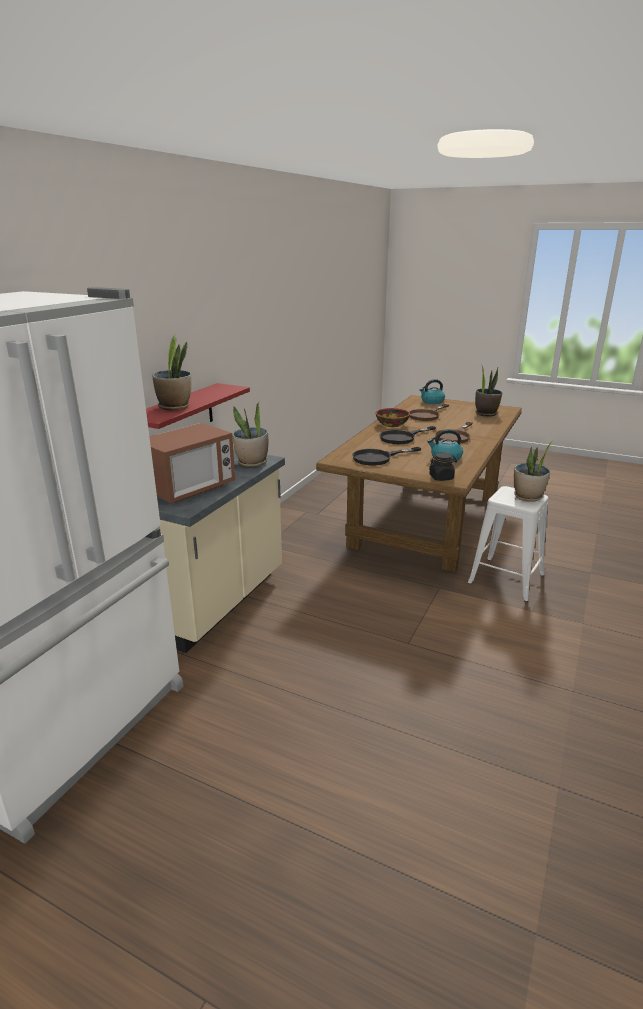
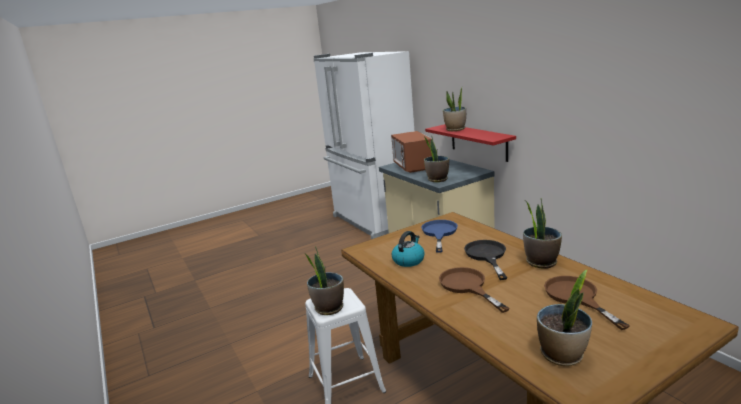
camera: 125 degrees right, 5 degrees down
black frying pan [352,447,421,466] -> blue frying pan [421,220,458,253]
bowl [376,408,410,427] -> potted plant [523,198,562,269]
kettle [420,379,445,404] -> none
black jar [429,452,457,481] -> none

